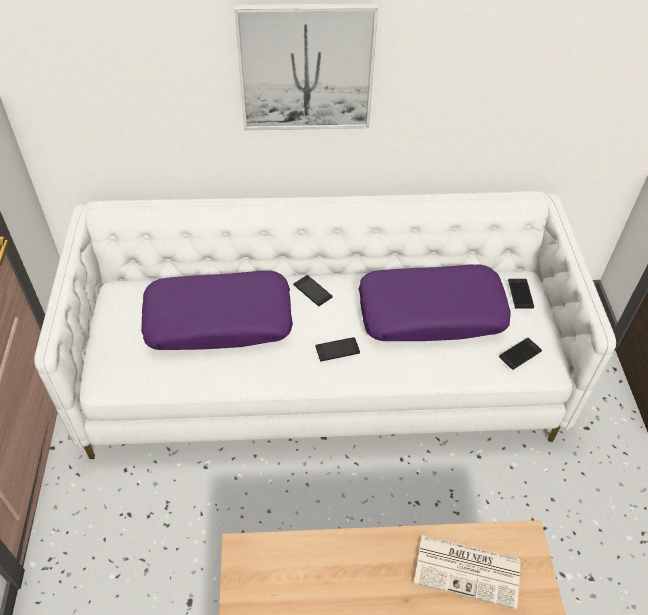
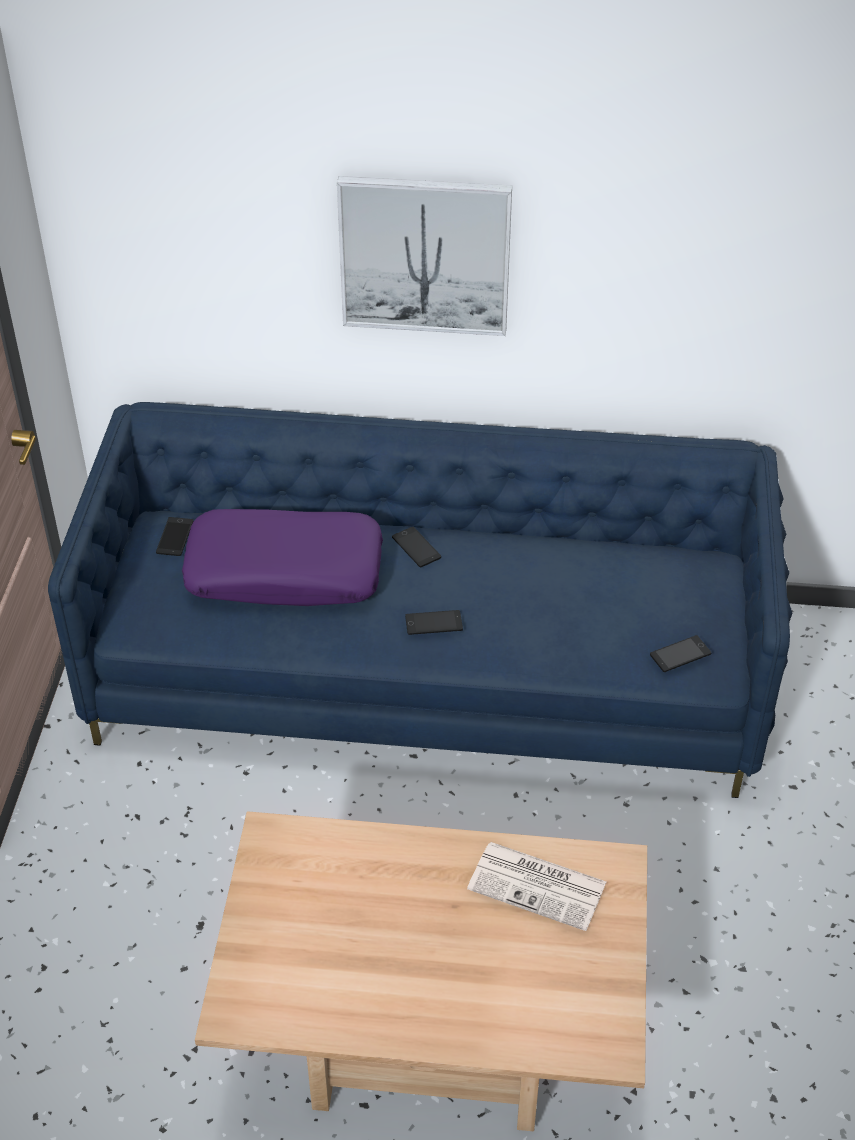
camera: 10 degrees right, 5 degrees down
white sofa [34,191,616,459] -> blue sofa [48,402,792,798]
purple pillow [358,265,511,341] -> none
phone [508,279,534,309] -> phone moved to [156,517,193,556]

